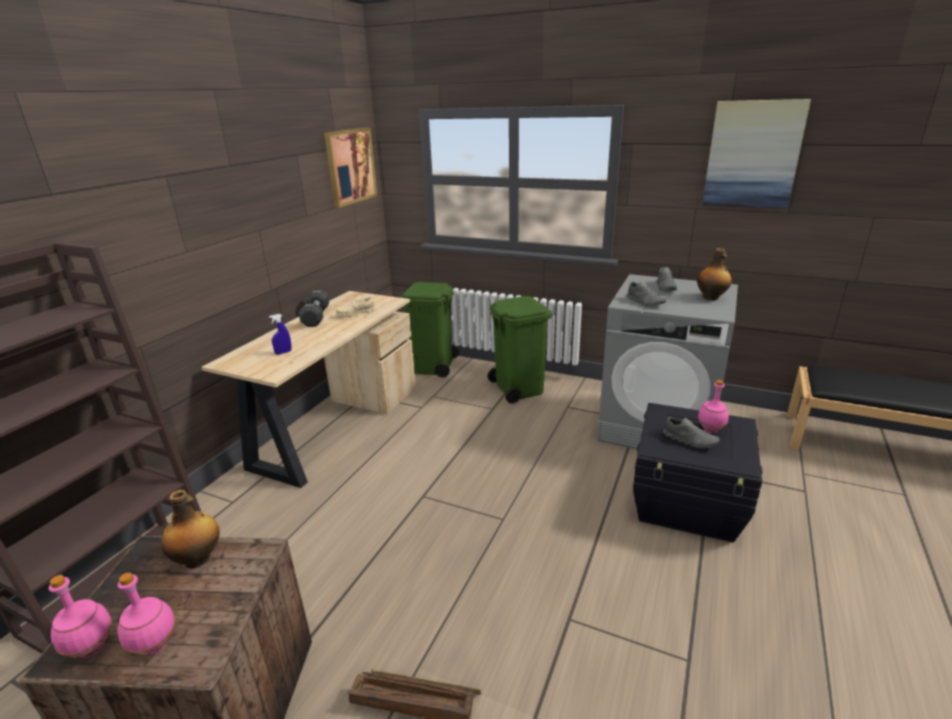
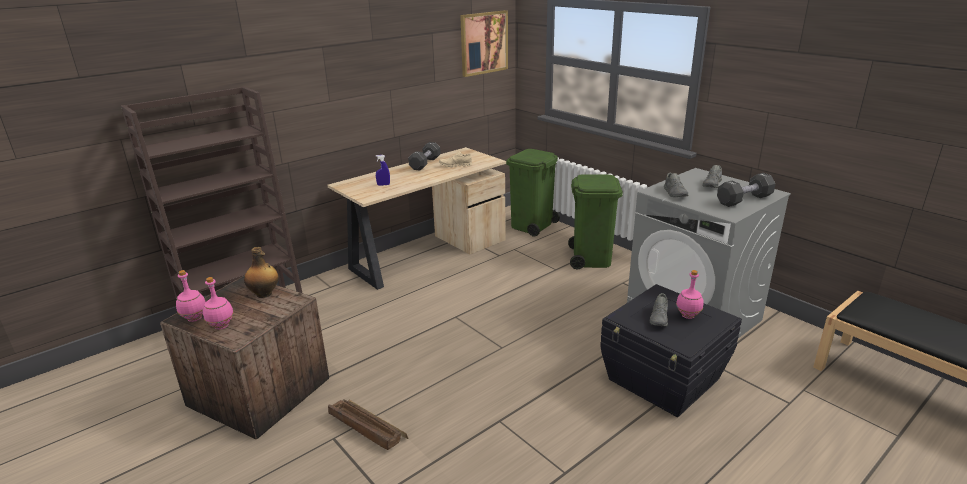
camera: 25 degrees right, 0 degrees up
grey shoe [663,417,720,449] -> grey shoe turned 45 degrees clockwise [650,293,668,326]
bottle [697,248,732,300] -> black dumbbell [717,173,776,207]
picture [702,99,811,209] -> none

